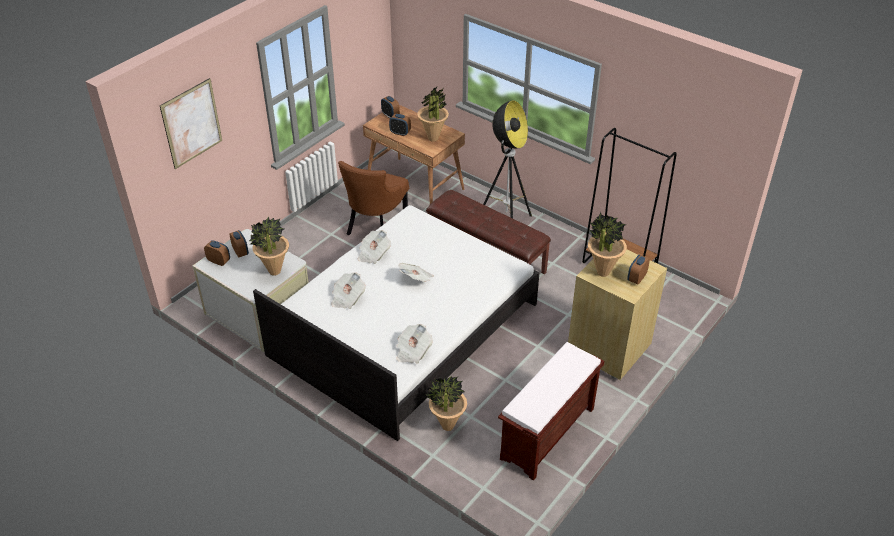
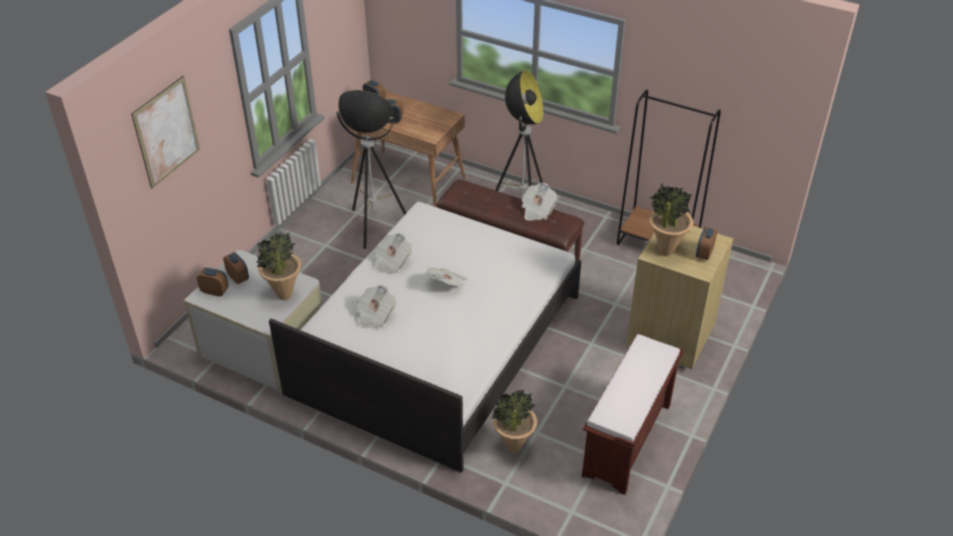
camera: 10 degrees left, 0 degrees up
brown chair [338,161,409,235] -> floor lamp [336,90,406,249]
newspaper [397,324,433,364] -> newspaper moved to [522,183,557,221]
potted plant [417,87,449,142] -> none

